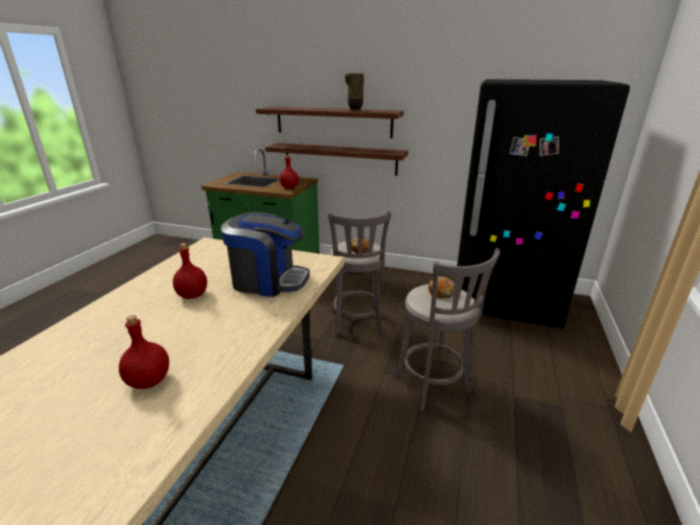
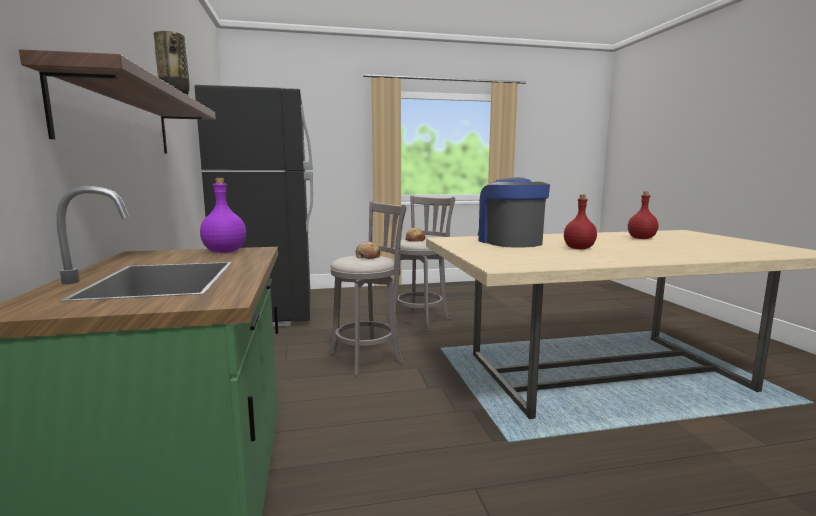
camera: 120 degrees left, 15 degrees down
shelf [265,143,408,176] -> none
red bottle [279,155,299,188] -> purple bottle [200,178,246,253]

